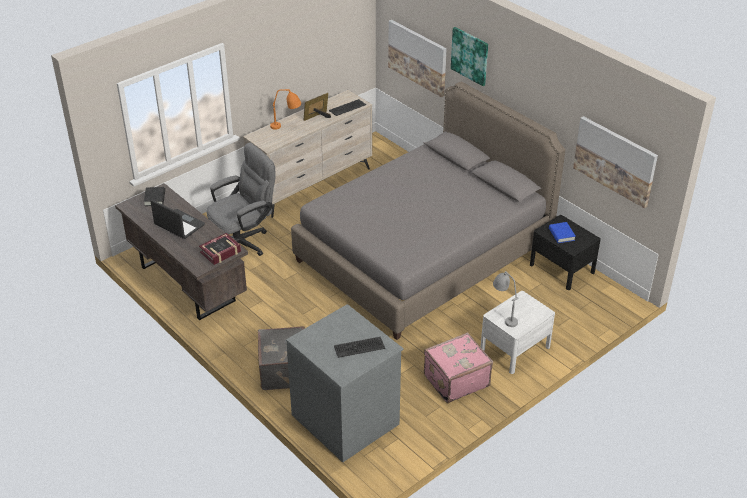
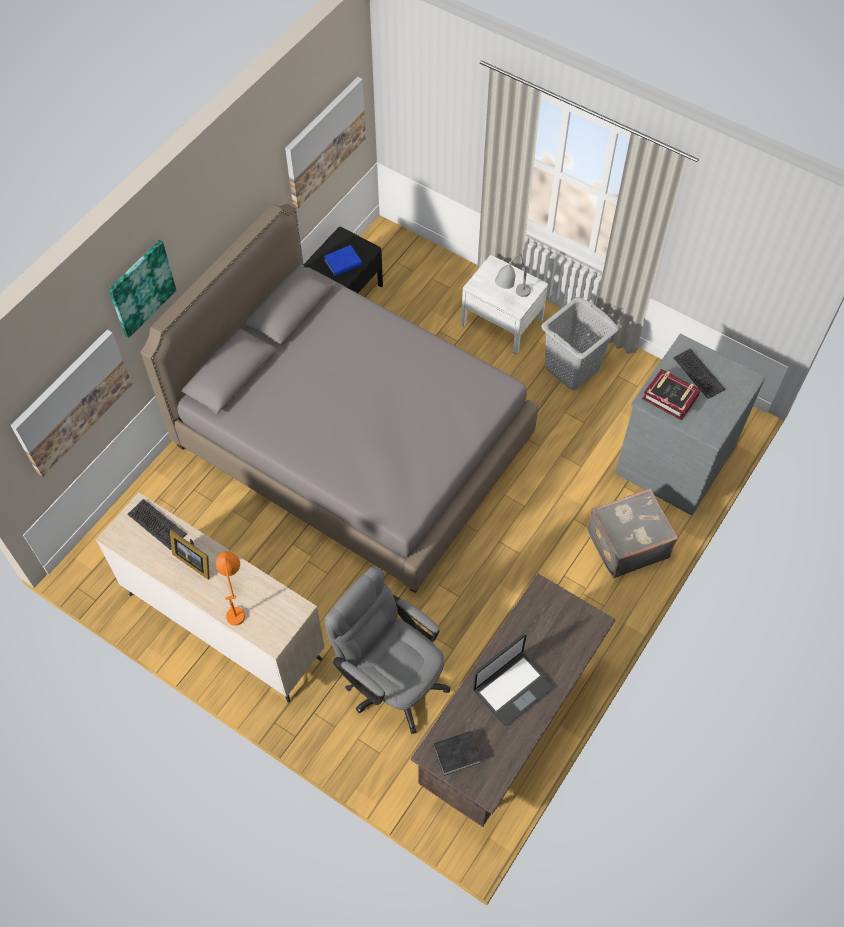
camera: 105 degrees left, 20 degrees up
laptop [151,200,205,239] -> laptop turned 150 degrees counterclockwise [473,634,553,726]
book [199,233,241,265] -> book moved to [642,369,701,420]
pink suitcase [424,332,493,403] -> grey laundry basket [541,297,619,390]

